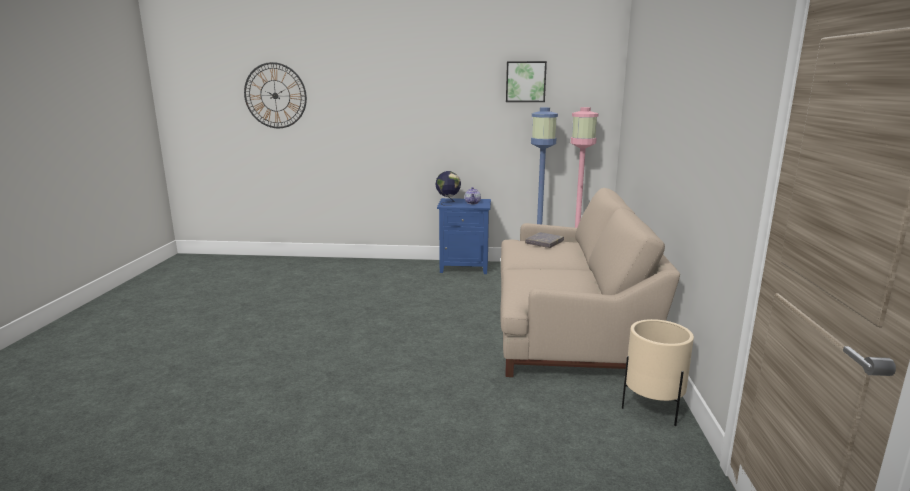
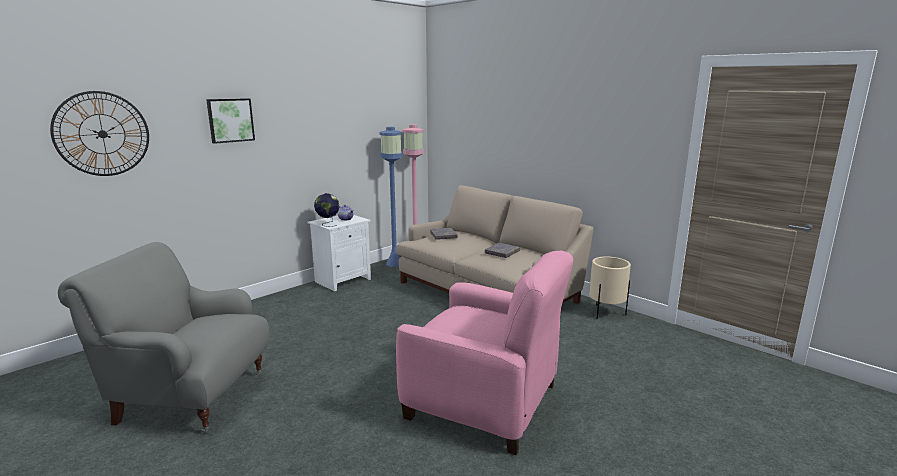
camera: 50 degrees left, 0 degrees up
blue nightstand [437,198,491,274] -> white nightstand [308,215,371,291]
picture [506,61,547,102] -> picture moved to [206,98,255,144]
none -> grey armchair [58,242,269,433]
none -> pink armchair [396,251,573,455]
none -> grey book [485,243,520,258]

